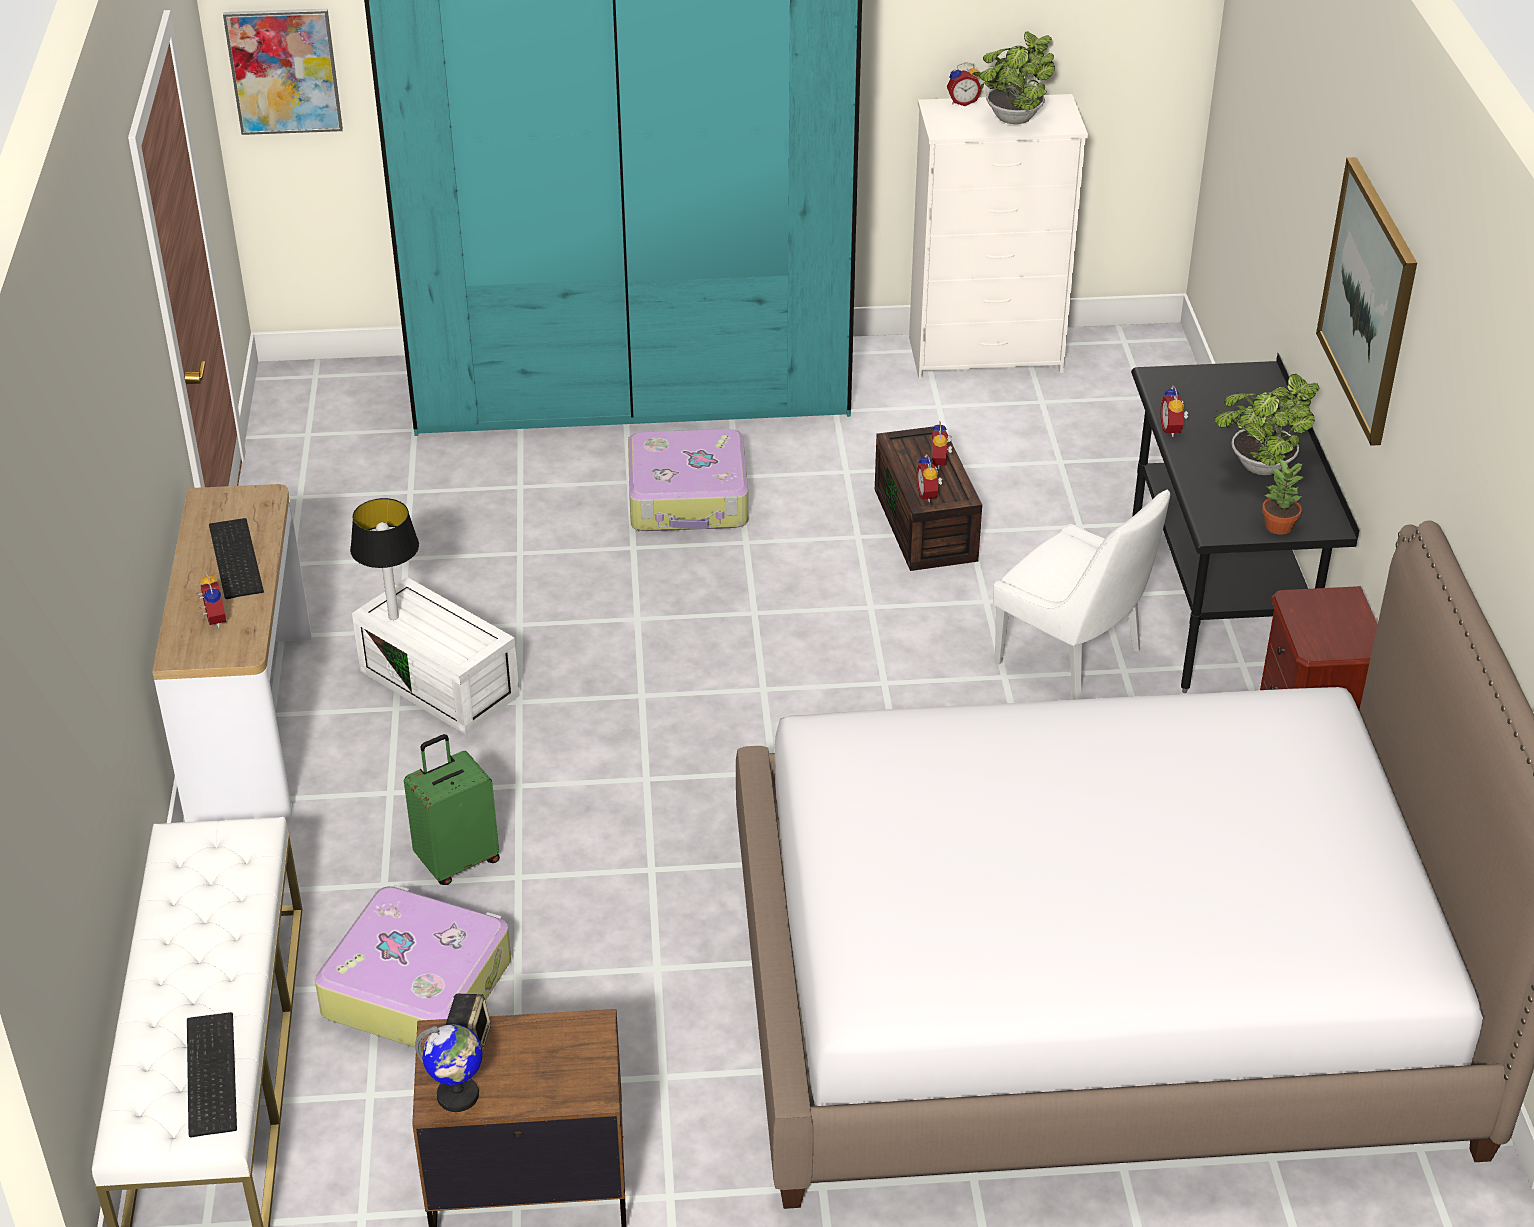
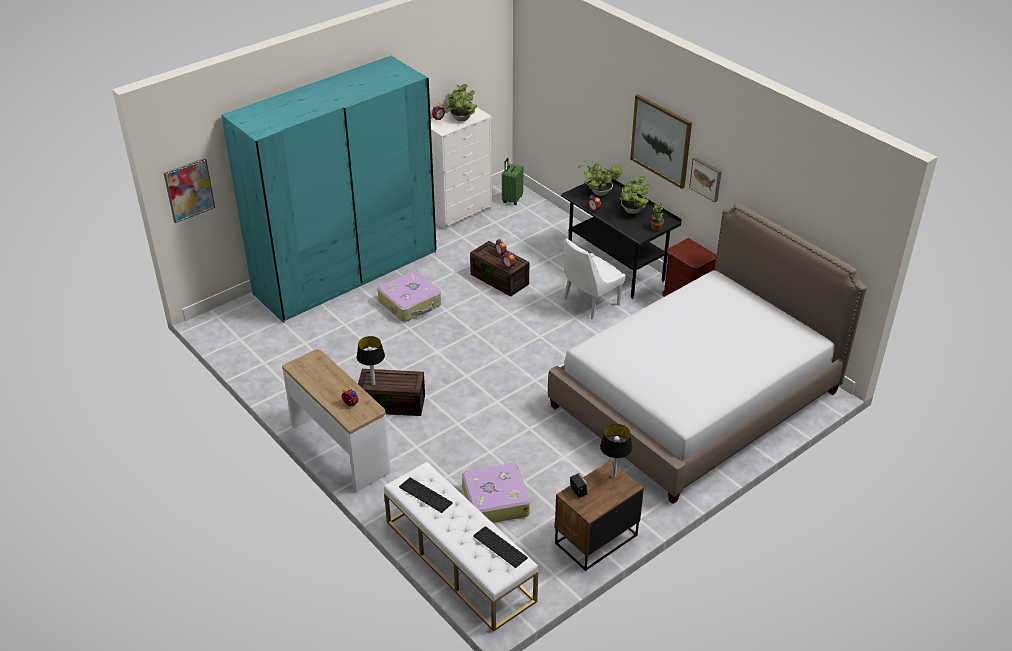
camera: 35 degrees left, 0 degrees up
keyboard [209,518,264,599] -> keyboard moved to [399,477,453,513]
white storage box [352,577,520,735] -> brown storage box [358,369,425,416]
green suitcase [404,734,500,885] -> green suitcase moved to [502,158,524,205]
globe [415,1024,482,1112] -> none
white chair [993,490,1170,700] -> white chair turned 135 degrees clockwise [564,238,626,319]
none -> potted plant [578,160,622,196]
none -> table lamp [600,424,632,478]
none -> picture [689,157,722,202]

